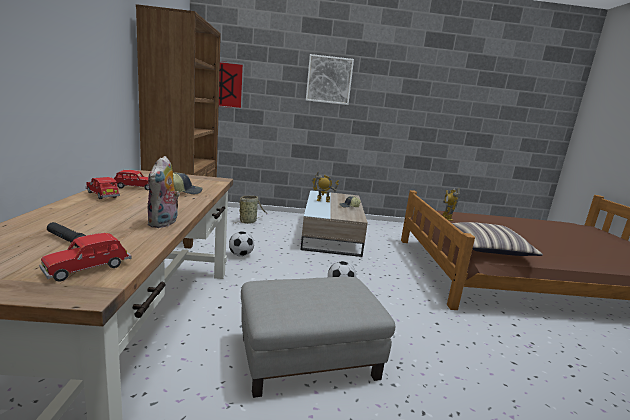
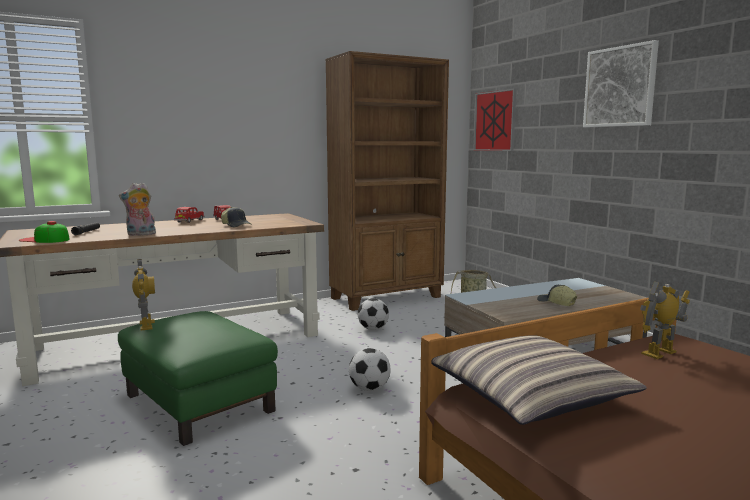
camera: 65 degrees right, 5 degrees down
red toy car [39,233,132,281] -> cap [19,221,70,243]
grey ottoman [241,277,395,398] -> green ottoman [118,311,278,446]
toy robot [312,172,339,202] -> toy robot moved to [132,259,155,331]

